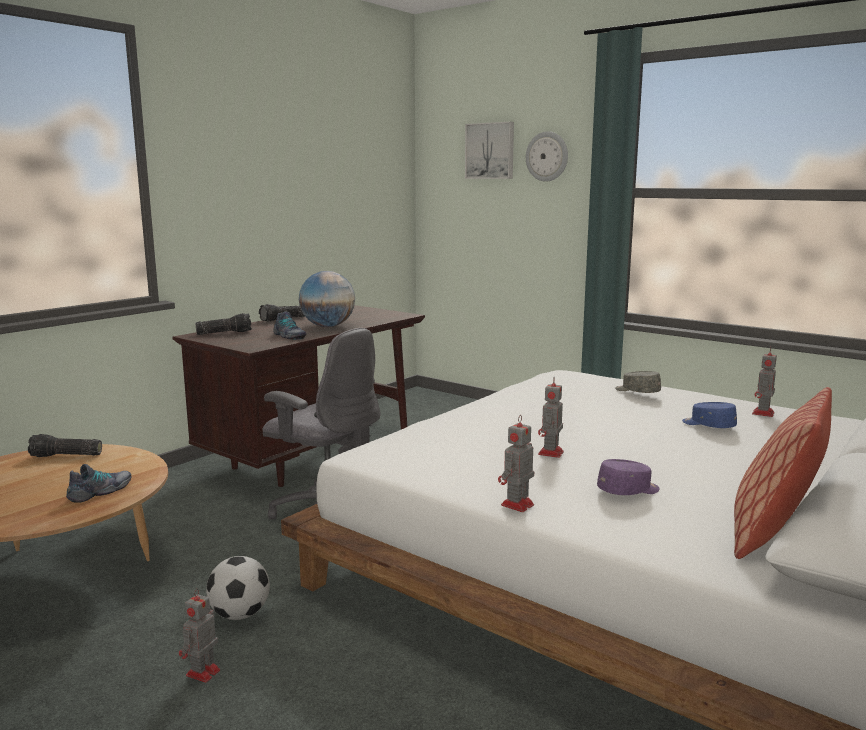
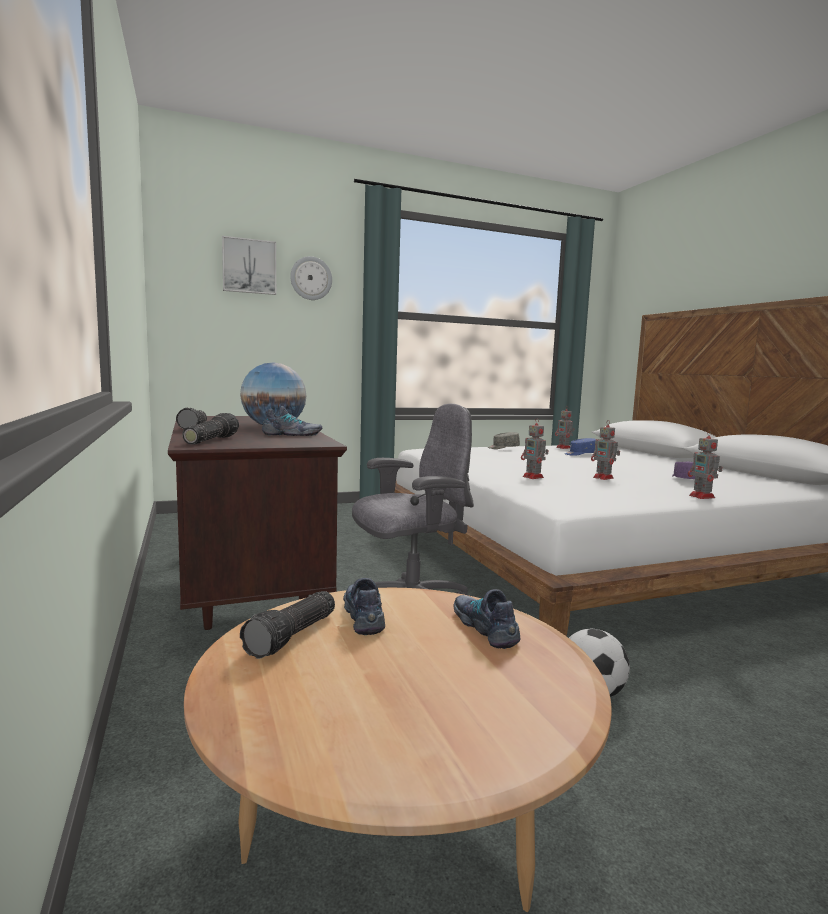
camera: 60 degrees left, 5 degrees down
toy robot [179,588,220,683] -> toy robot moved to [521,418,549,479]
pillow [734,387,832,559] -> none
none -> shoe [343,578,385,635]

